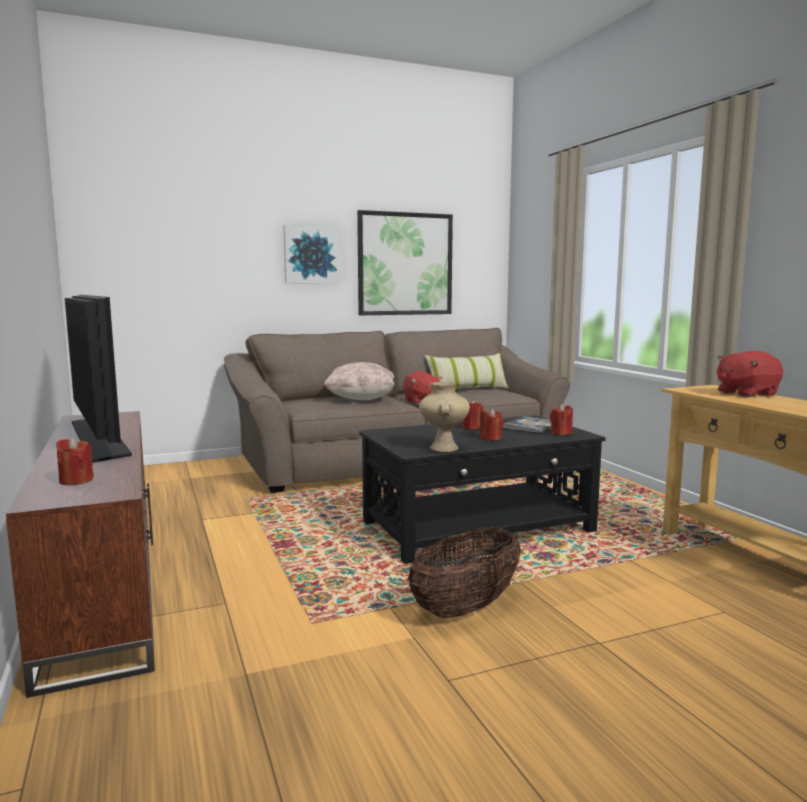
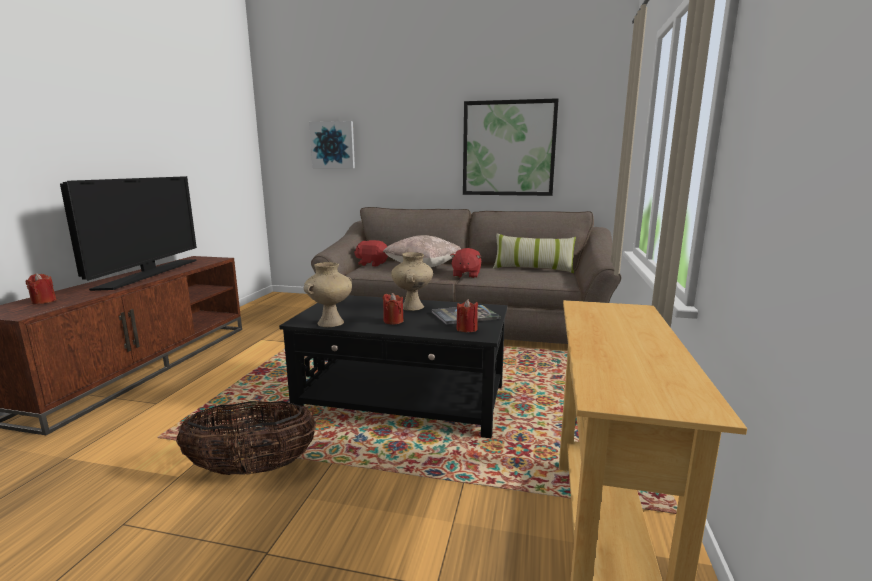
camera: 35 degrees right, 5 degrees up
picture [283,225,341,284] -> picture moved to [309,121,355,168]
red candle [462,399,483,429] -> beige vase [391,252,433,311]
red plush toy [717,351,783,398] -> red plush toy moved to [354,240,388,267]

